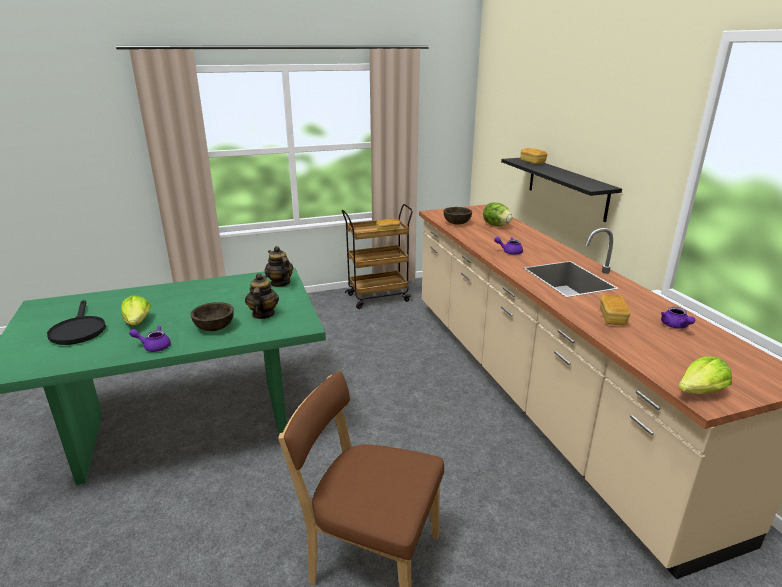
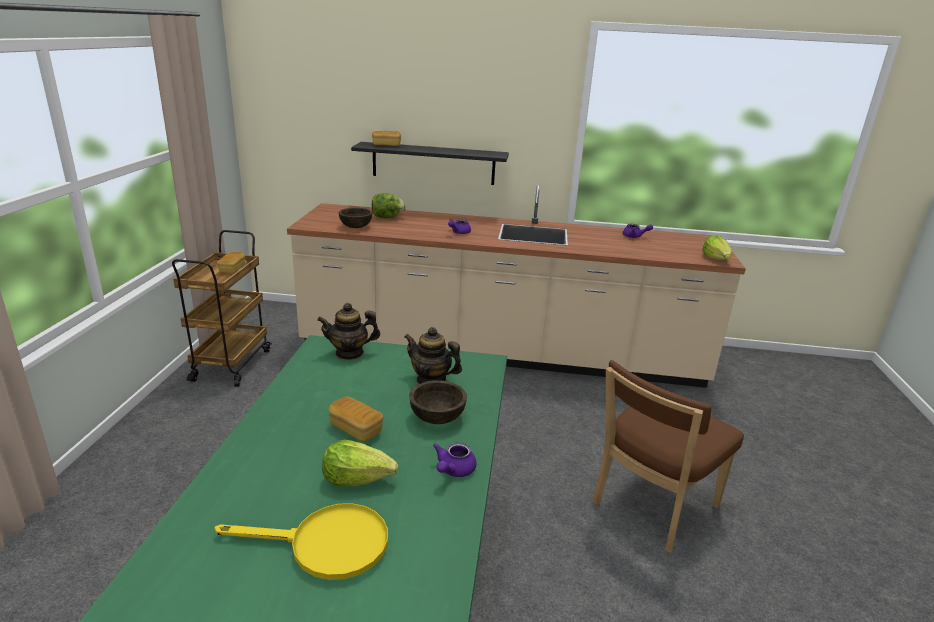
camera: 65 degrees left, 0 degrees up
black frying pan [47,300,106,345] -> yellow frying pan [214,503,388,580]
bread [600,294,631,325] -> bread moved to [329,396,383,442]

